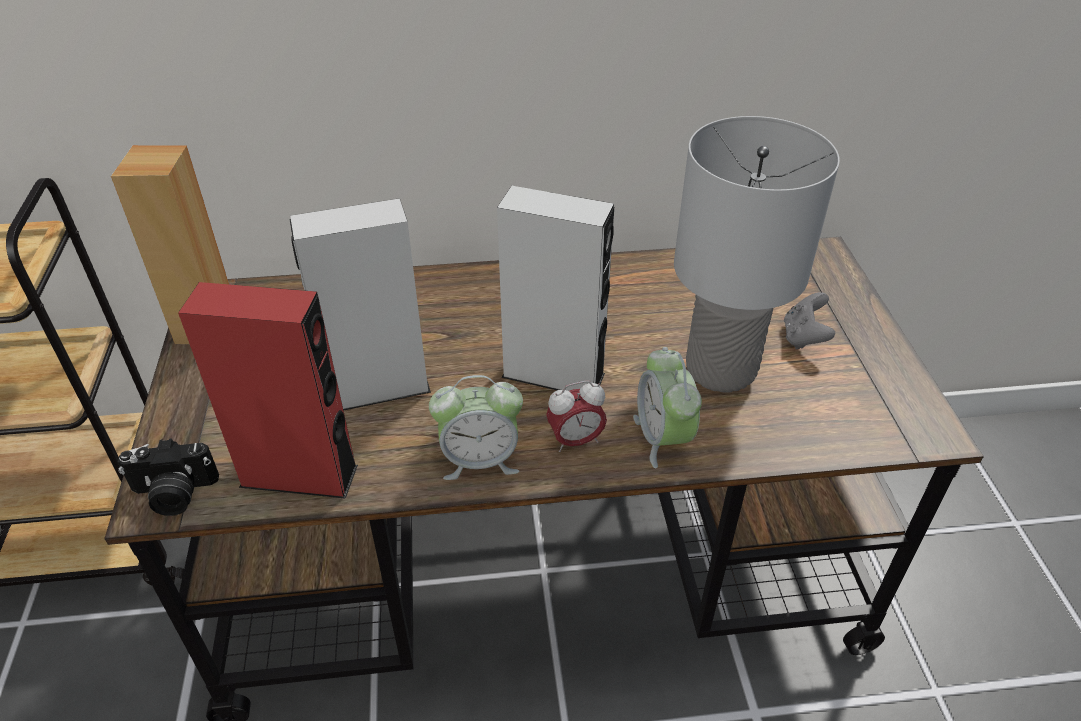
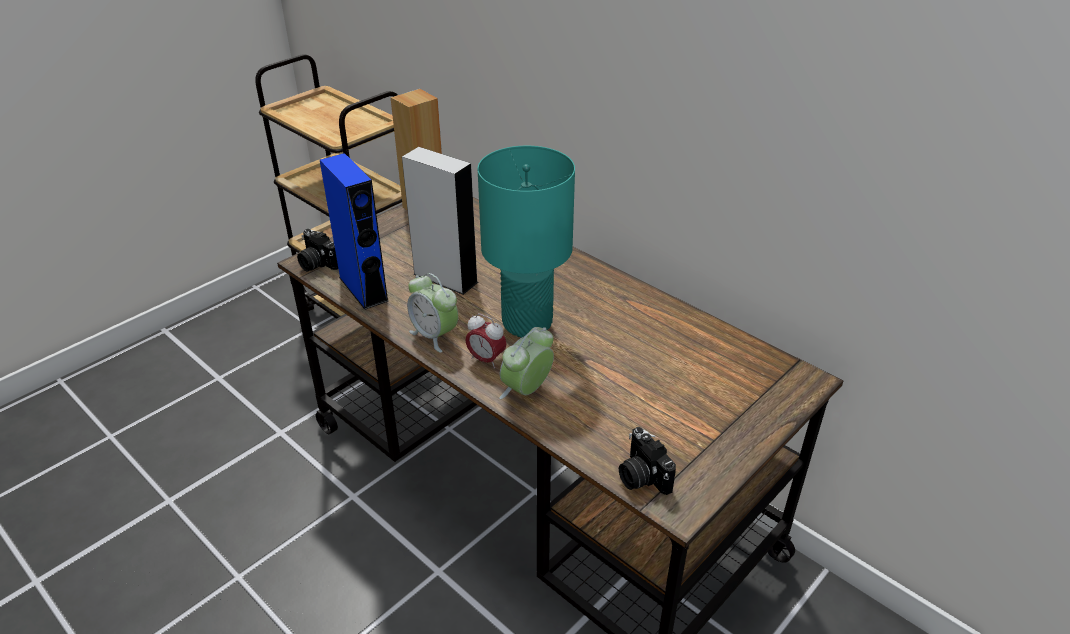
camera: 50 degrees right, 5 degrees down
red speaker [178,282,358,499] -> blue speaker [320,153,389,310]
grey speaker [497,186,614,391] -> turquoise table lamp [477,146,575,338]
grey table lamp [674,116,840,393] -> none
grey game controller [784,292,835,350] -> none
none -> camera [619,427,676,495]

